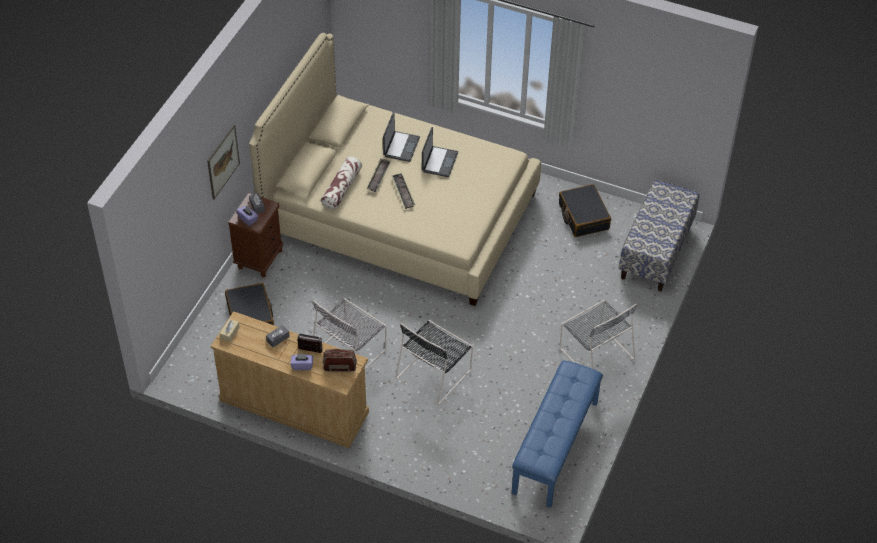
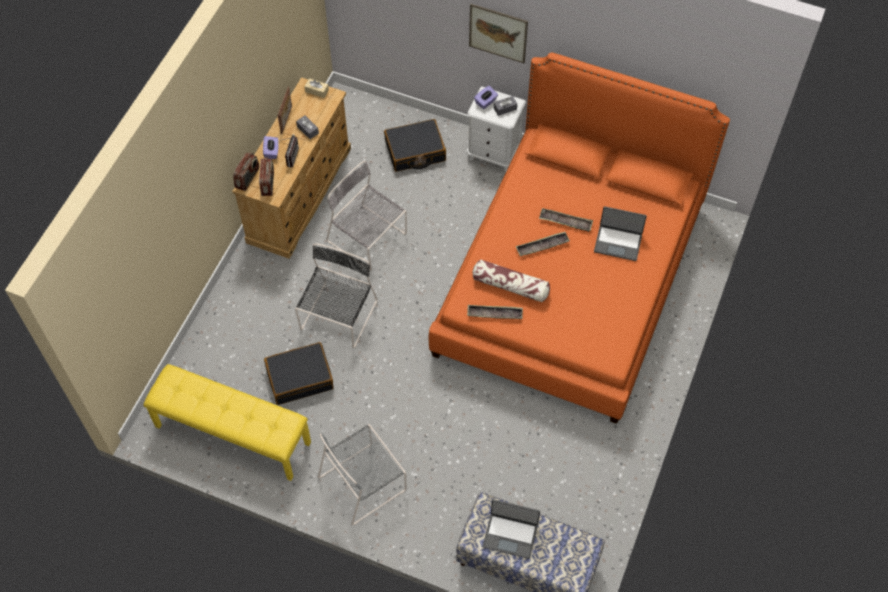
camera: 90 degrees right, 10 degrees up
brown nightstand [228,193,283,278] -> white nightstand [466,87,526,172]
beige bed [249,33,541,306] -> orange bed [429,52,730,424]
pillow [321,157,362,209] -> pillow moved to [473,259,550,302]
black chair [395,320,473,405] -> black chair turned 75 degrees clockwise [295,243,378,348]
laptop [422,127,458,177] -> laptop moved to [483,499,540,559]
blue bench [512,360,603,508] -> yellow bench [143,364,311,481]
black suitcase [559,184,611,237] -> black suitcase moved to [264,342,334,405]
none -> radio [233,152,259,191]
none -> picture frame [278,87,292,135]
none -> tray [467,305,523,319]

